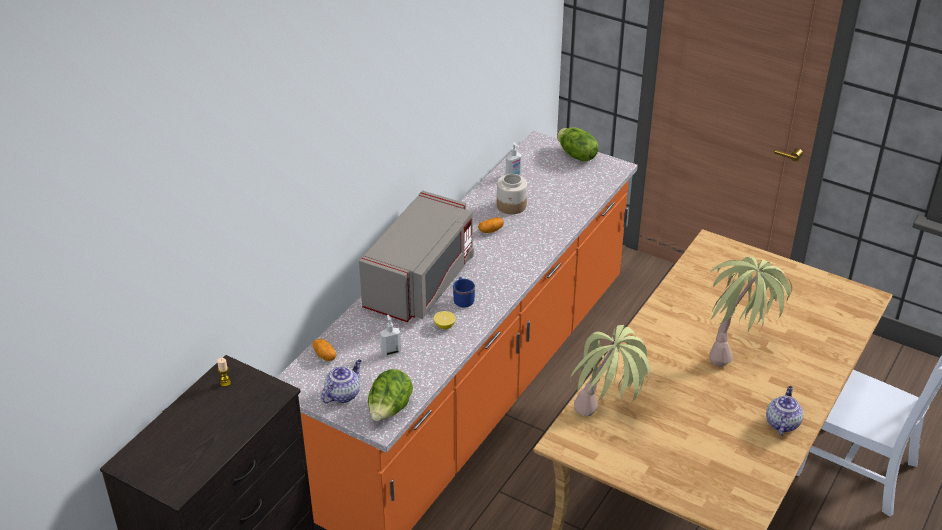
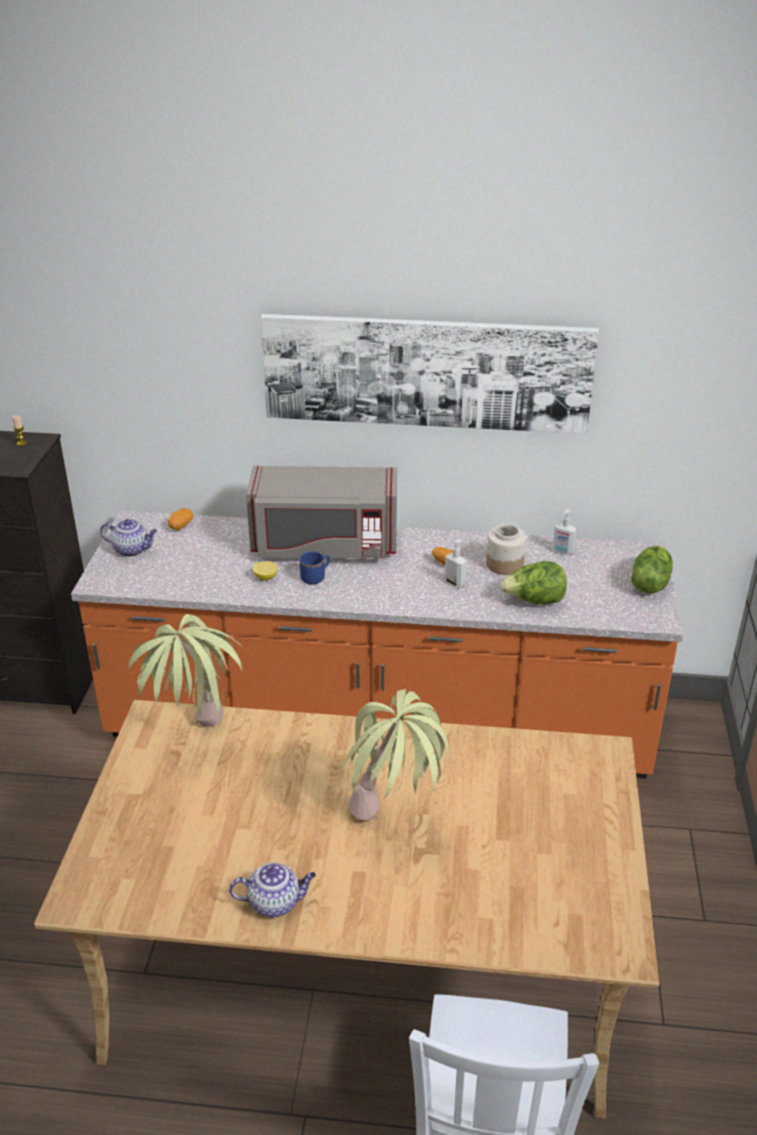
camera: 65 degrees right, 5 degrees down
lettuce [368,369,413,421] -> lettuce moved to [500,561,567,605]
soap dispenser [380,315,401,356] -> soap dispenser moved to [445,539,466,588]
none -> picture [261,314,599,434]

